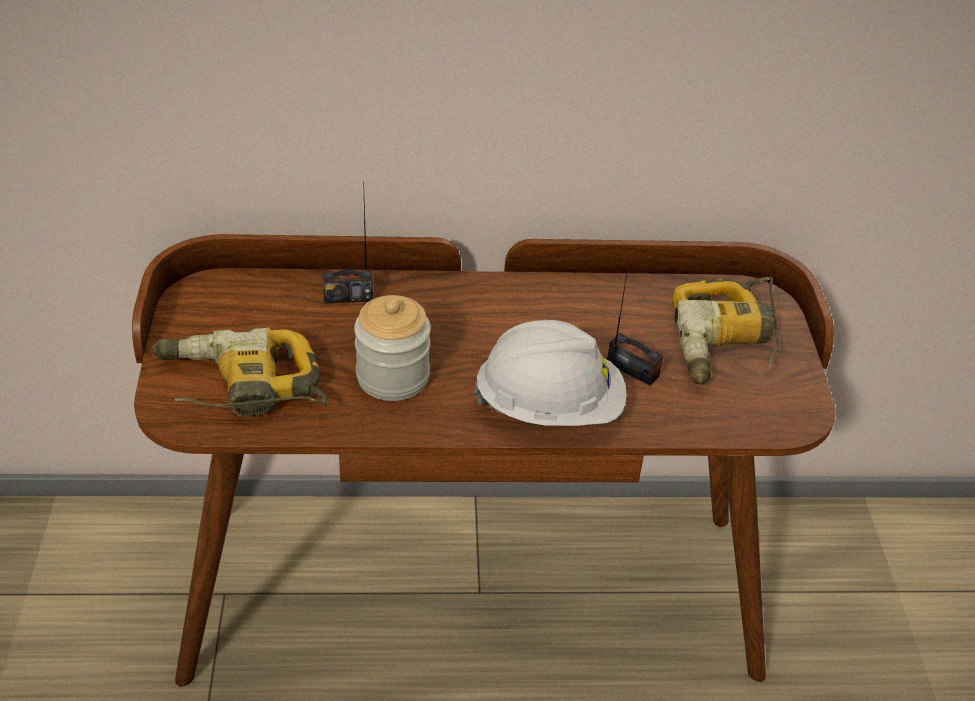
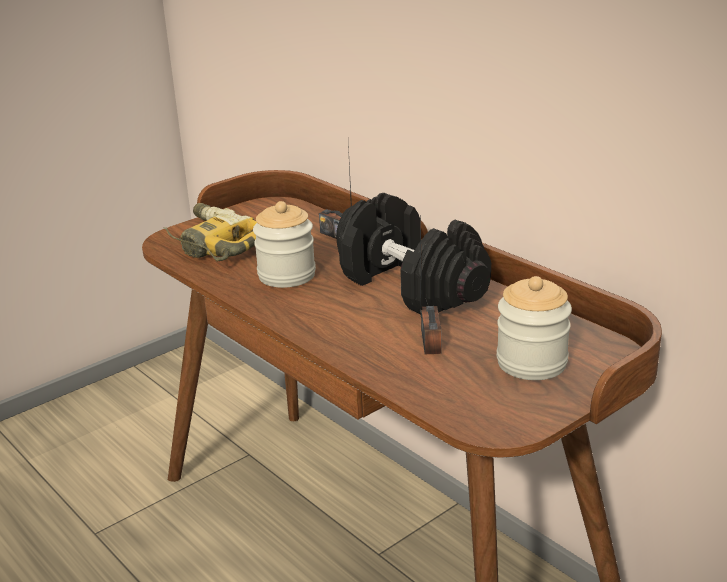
camera: 55 degrees right, 15 degrees down
white hard hat [474,320,627,426] -> none
power drill [672,277,779,384] -> jar [497,276,572,380]
none -> black dumbbell [336,193,491,314]

